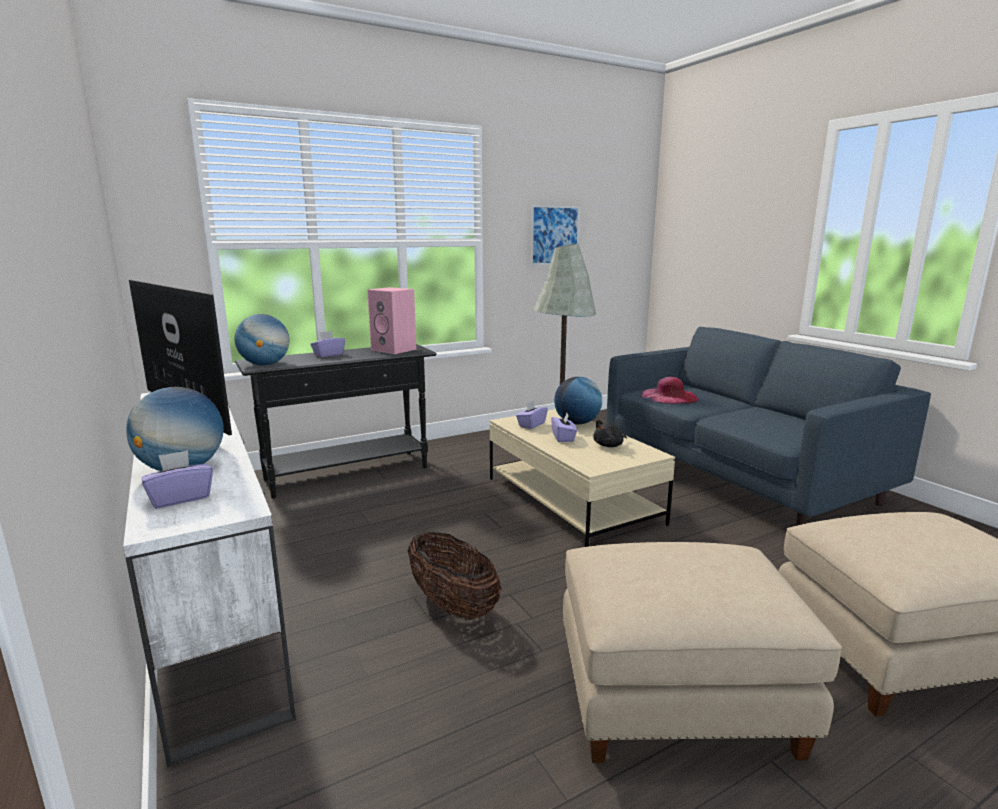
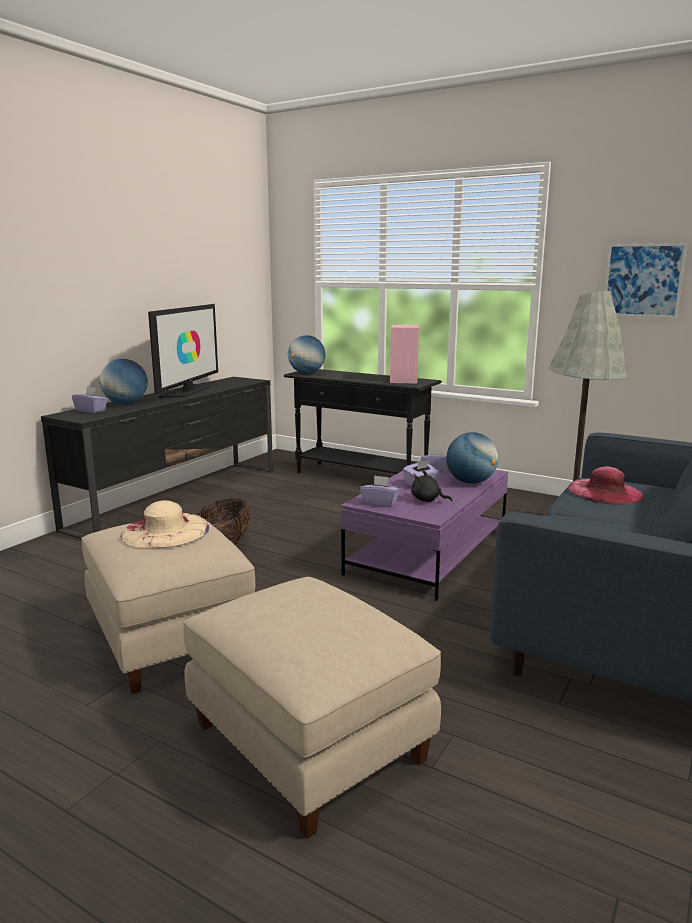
camera: 60 degrees right, 0 degrees up
white tv stand [123,393,296,767] -> black tv stand [41,377,273,539]
purple tissue box [310,331,345,357] -> purple tissue box moved to [360,475,400,507]
beige coffee table [489,409,675,547] -> purple coffee table [341,461,508,601]
none -> beige hat [121,500,209,548]

